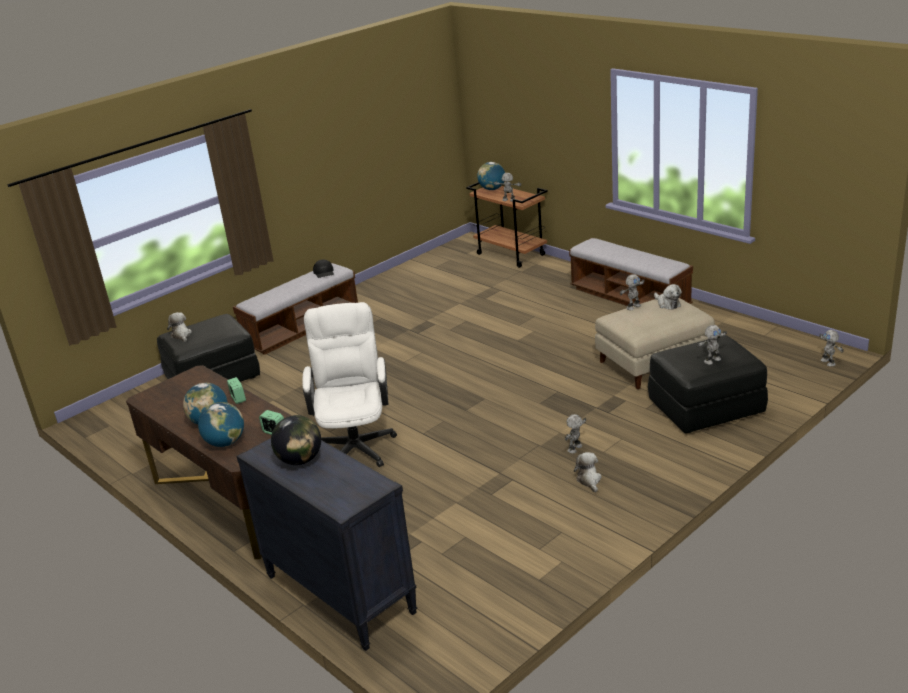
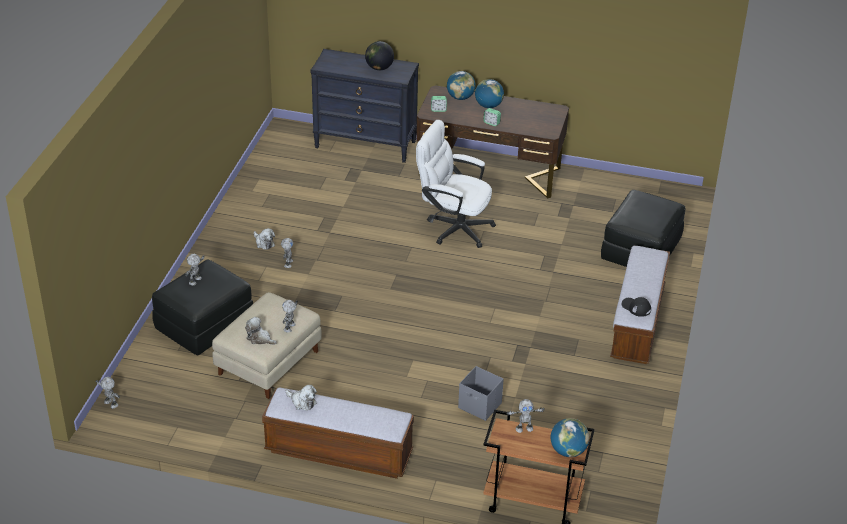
camera: 145 degrees right, 10 degrees up
plush toy [167,312,192,342] -> plush toy moved to [286,385,317,410]
white office chair [302,302,397,467] -> white office chair turned 150 degrees clockwise [416,120,496,248]
none -> grey storage box [458,366,504,421]

